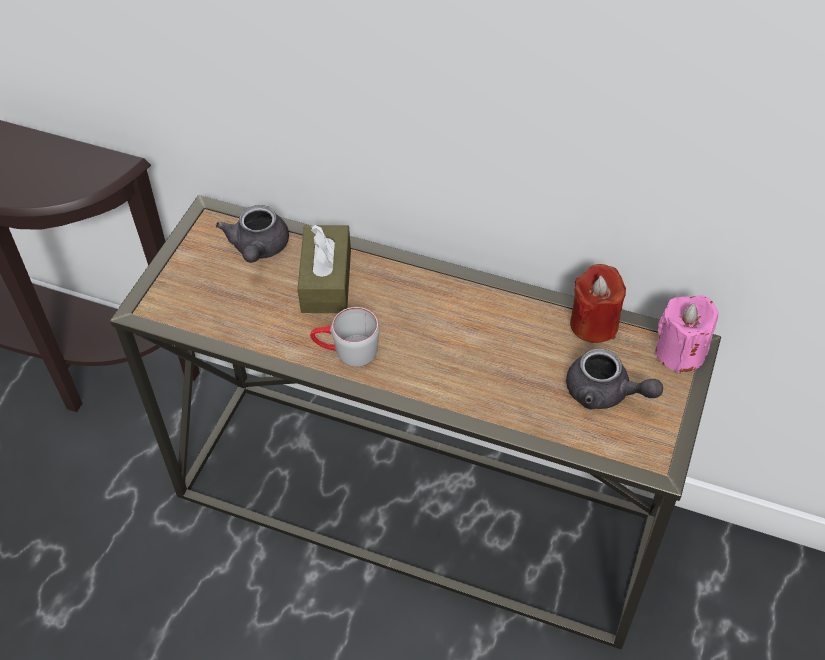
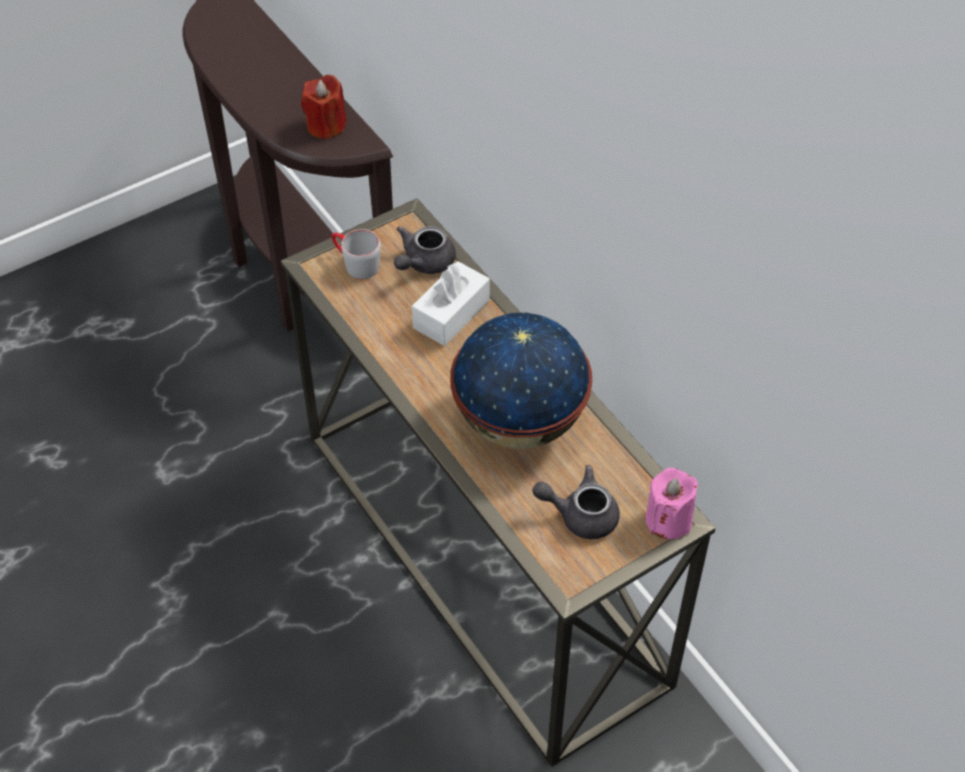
camera: 35 degrees right, 0 degrees up
brown tissue box [297,224,351,313] -> white tissue box [412,261,490,346]
grey mug [310,307,379,367] -> grey mug moved to [332,229,381,279]
grey teapot [566,348,663,409] -> grey teapot turned 120 degrees clockwise [533,465,620,539]
red candle [570,264,626,343] -> red candle moved to [301,75,347,139]
none -> globe [450,313,592,449]

